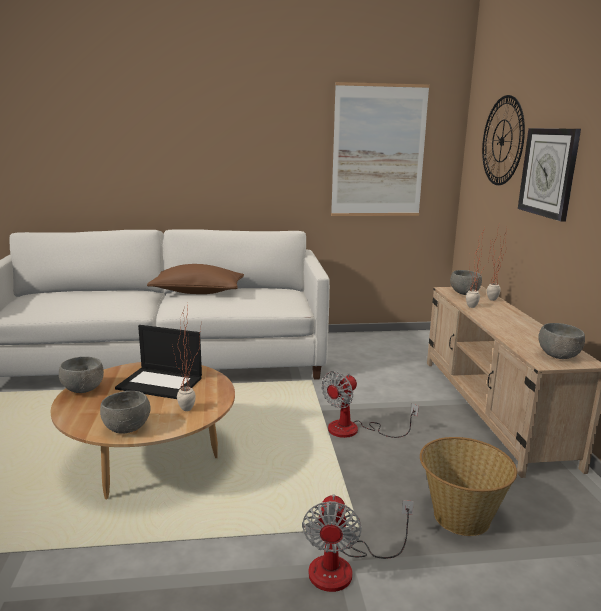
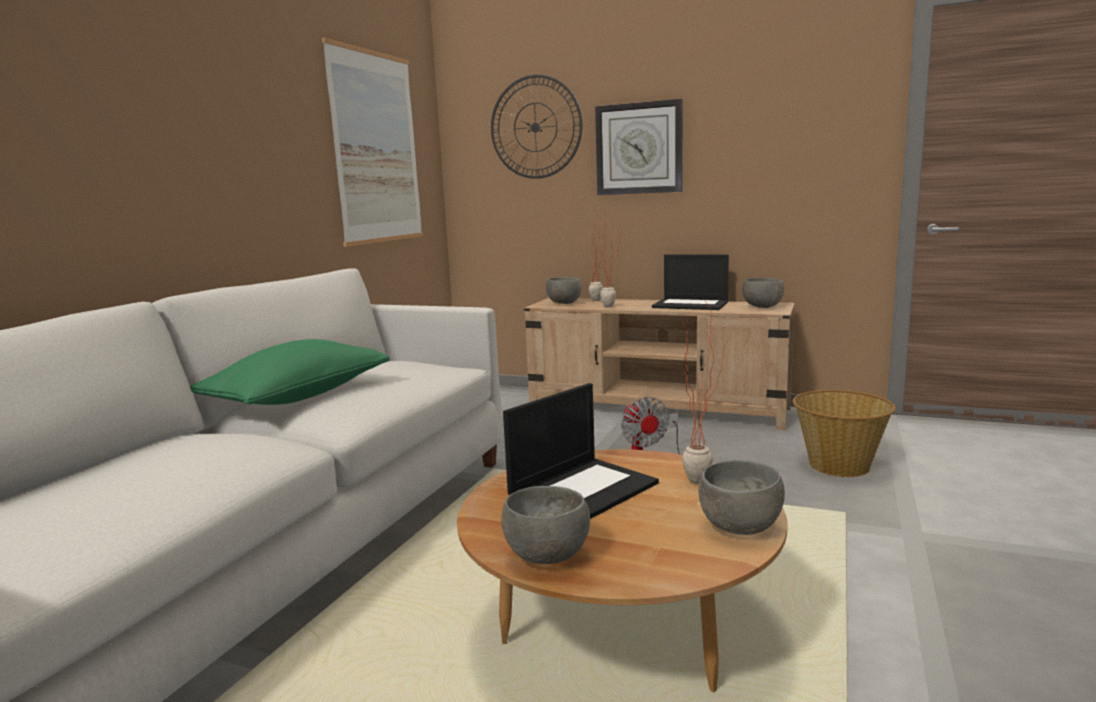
camera: 60 degrees left, 5 degrees down
brown pillow [147,264,244,294] -> green pillow [190,339,390,405]
fan [302,494,414,592] -> none
none -> laptop [652,254,729,310]

